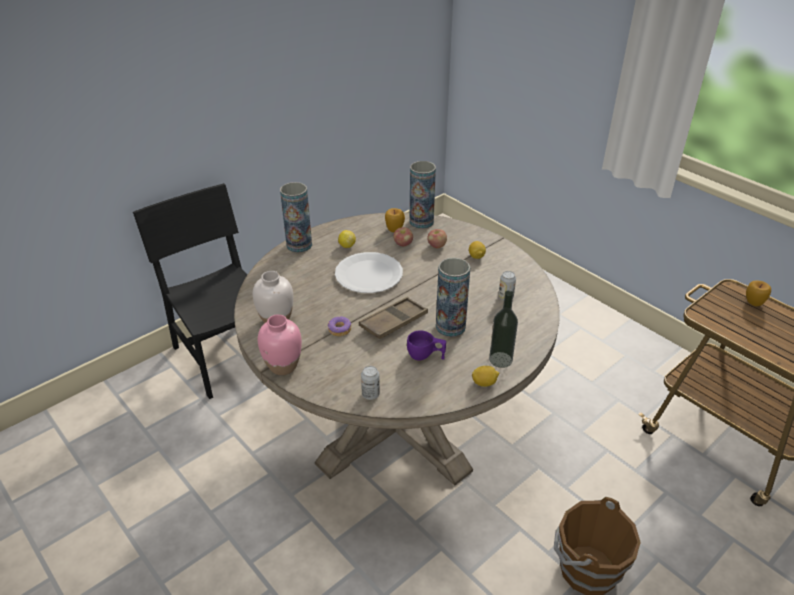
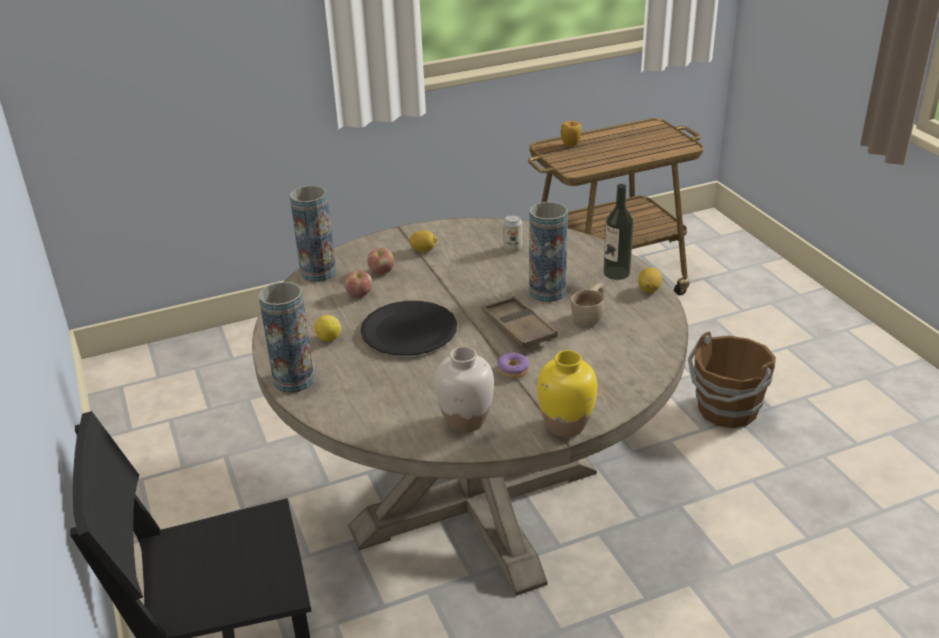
camera: 70 degrees left, 5 degrees down
pink vase [258,314,302,375] -> yellow vase [537,350,597,437]
white plate [335,252,403,293] -> black plate [361,301,457,356]
can [361,366,380,400] -> none
apple [385,208,405,232] -> none
purple cup [407,330,446,360] -> beige cup [571,283,605,326]

